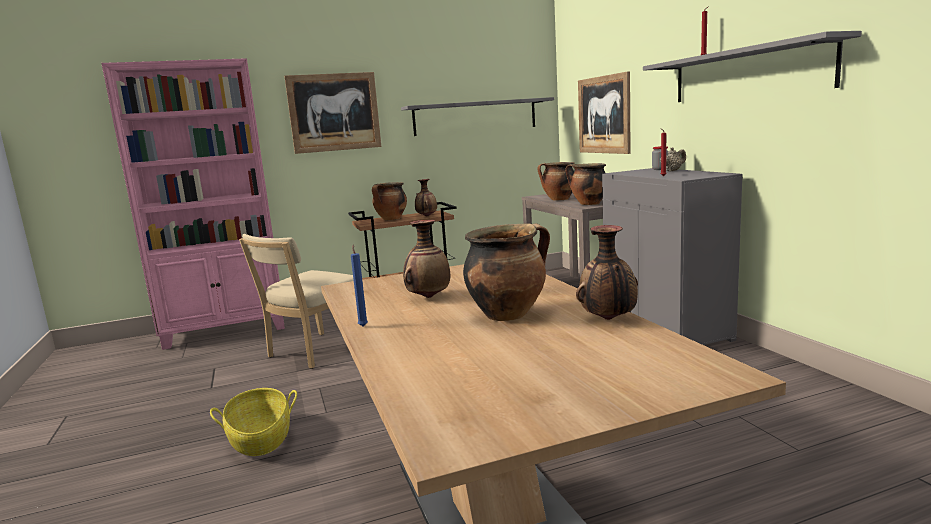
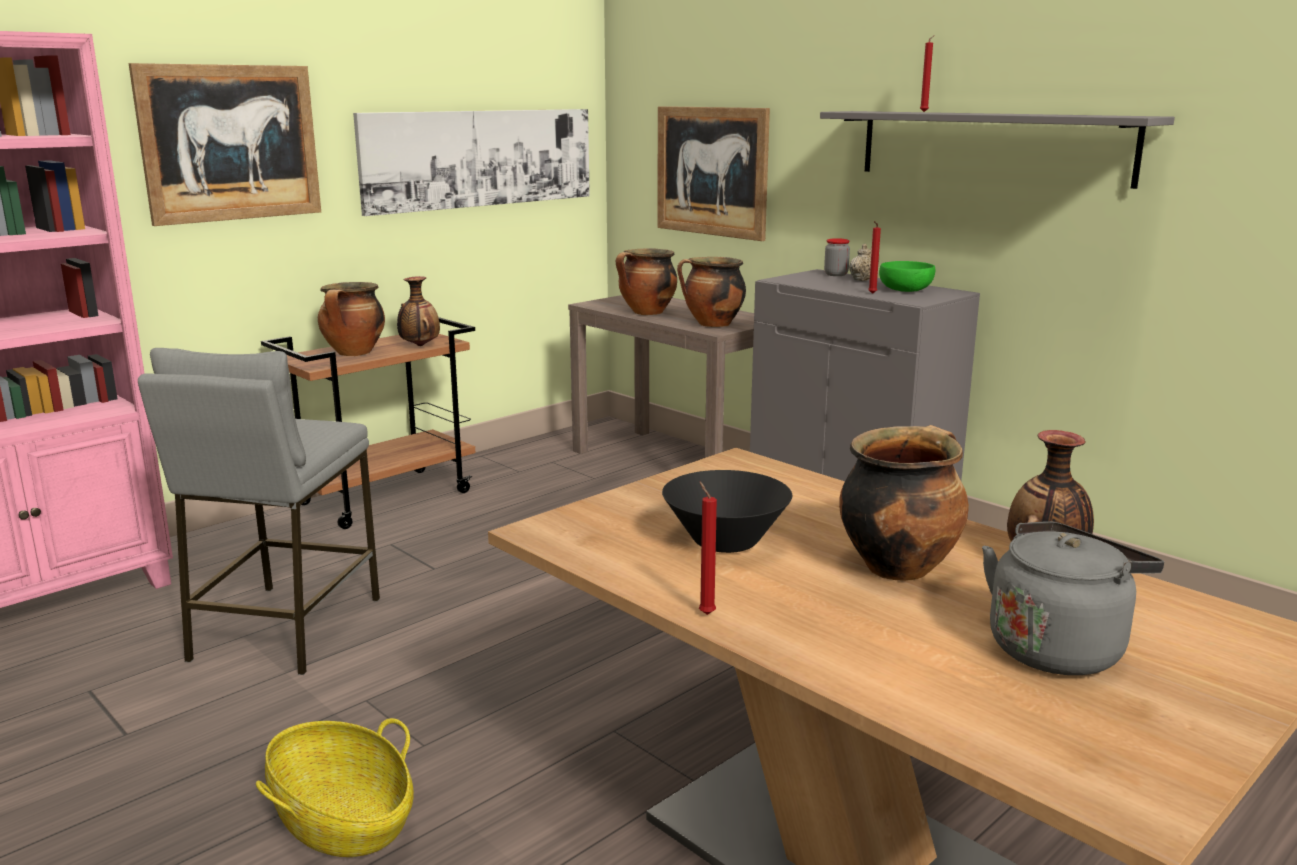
camera: 25 degrees left, 5 degrees up
beige chair [239,234,354,369] -> grey stool [138,348,380,675]
blue candle [351,245,368,327] -> red candle [699,482,717,615]
grey shelf [401,97,554,136] -> picture [353,109,590,216]
vase [403,220,450,298] -> black bowl [662,470,792,553]
none -> green bowl [879,261,935,292]
none -> grey kettle [982,521,1164,675]

